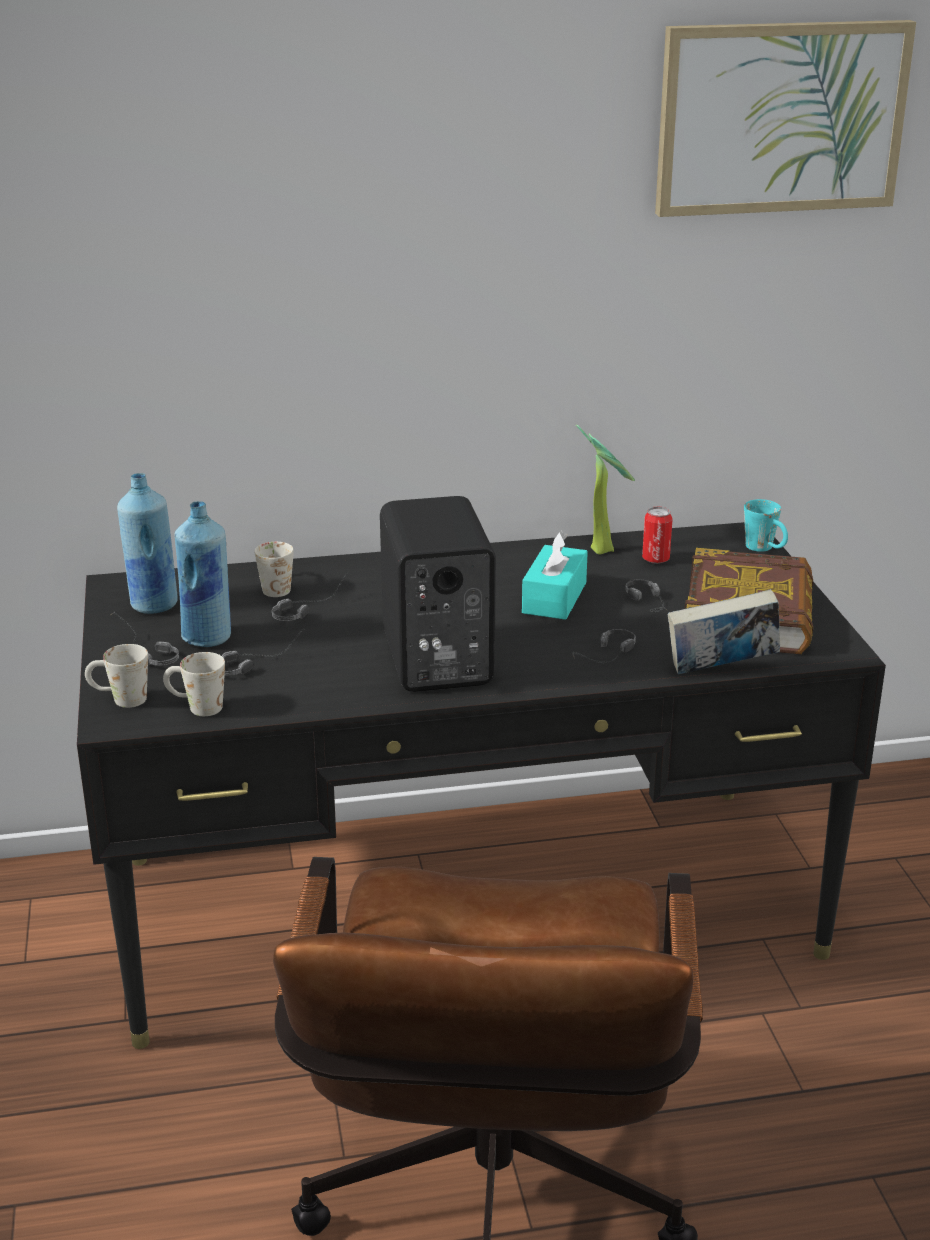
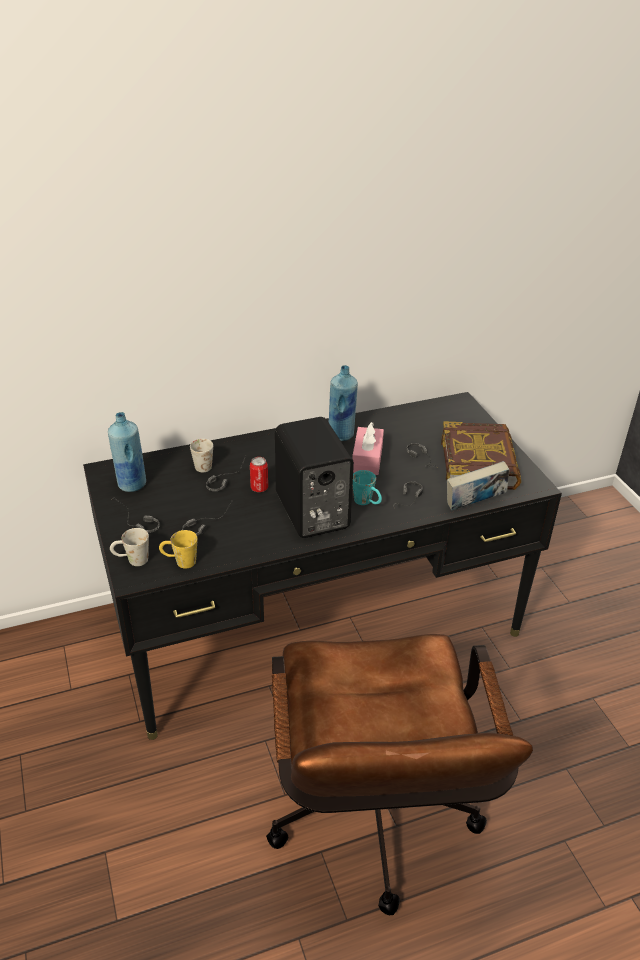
camera: 10 degrees left, 10 degrees up
white mug [163,652,225,716] -> yellow mug [159,530,198,569]
blue bottle [174,501,231,647] -> blue bottle moved to [329,365,358,441]
turquoise tissue box [522,531,588,620] -> pink tissue box [352,422,384,475]
potted plant [576,425,635,555] -> none
can [642,507,673,564] -> can moved to [250,457,268,492]
picture [655,20,916,217] -> none
turquoise mug [744,499,788,552] -> turquoise mug moved to [353,470,382,505]

